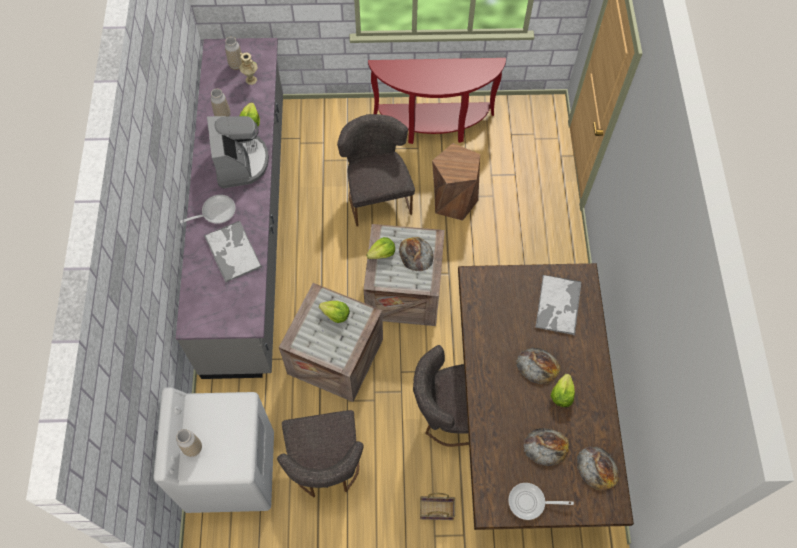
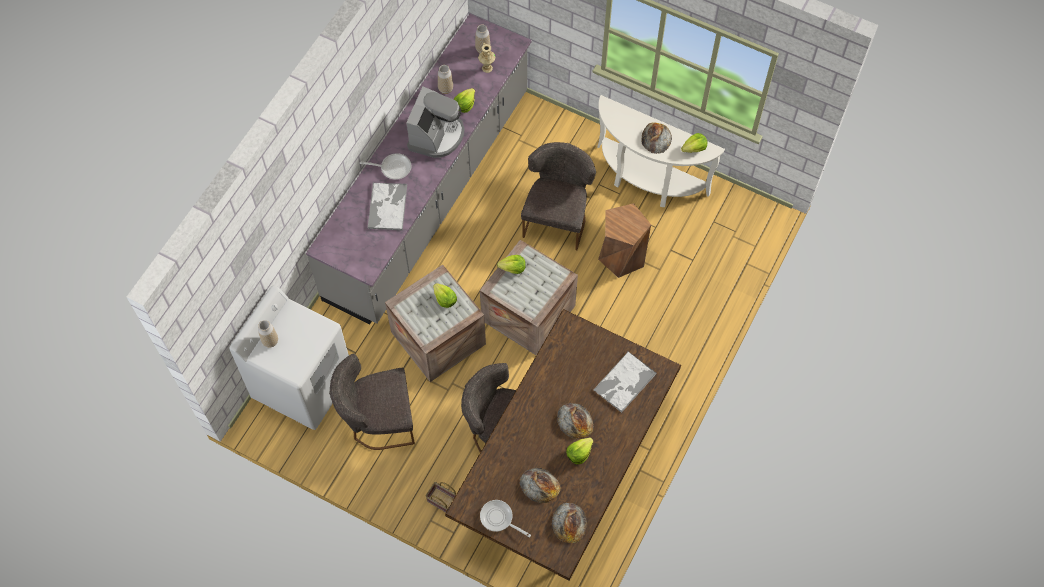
camera: 30 degrees right, 0 degrees up
grey chair [277,410,364,497] -> grey chair turned 60 degrees clockwise [329,354,415,450]
red console table [368,58,506,144] -> white console table [597,95,725,207]
bread [399,237,434,272] -> bread moved to [641,122,672,154]
none -> lettuce [681,133,707,153]

